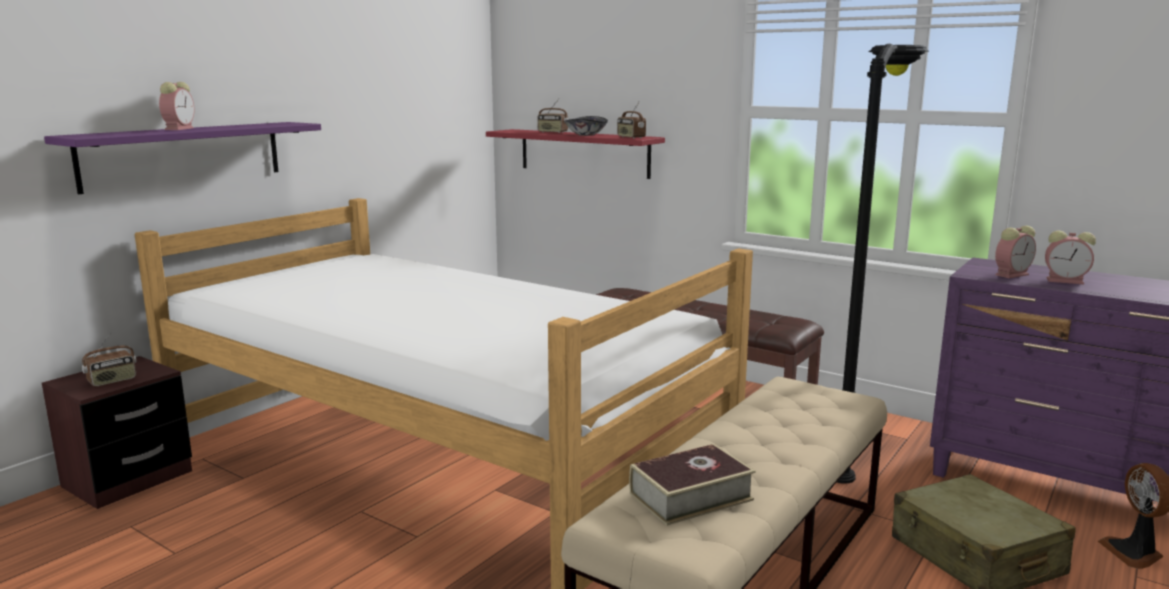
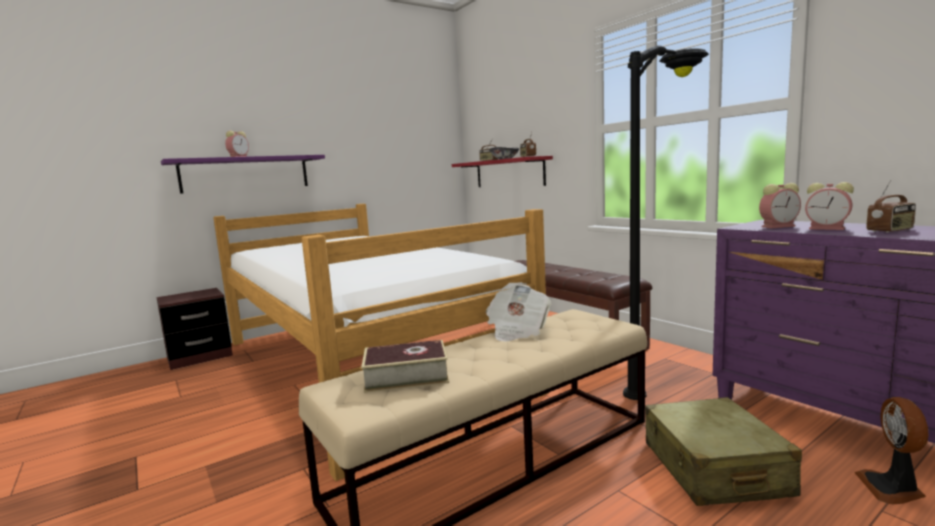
camera: 20 degrees right, 5 degrees down
radio [82,332,137,387] -> radio moved to [866,180,916,233]
none -> newspaper [486,285,551,341]

